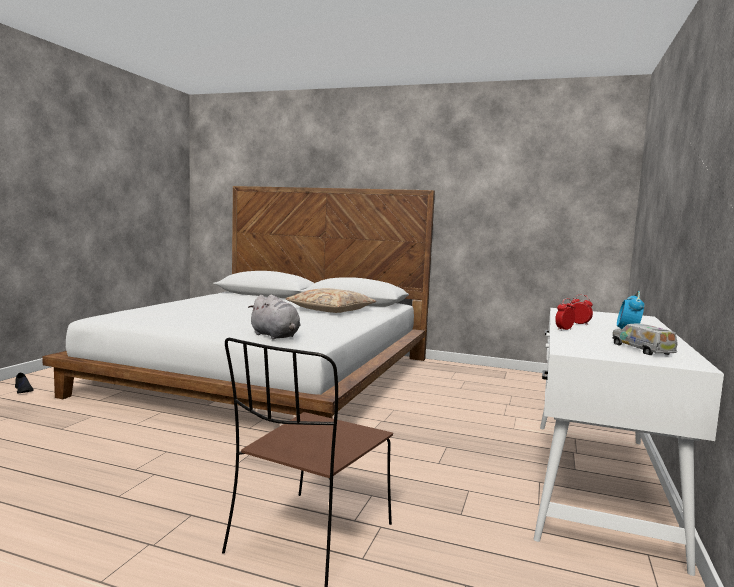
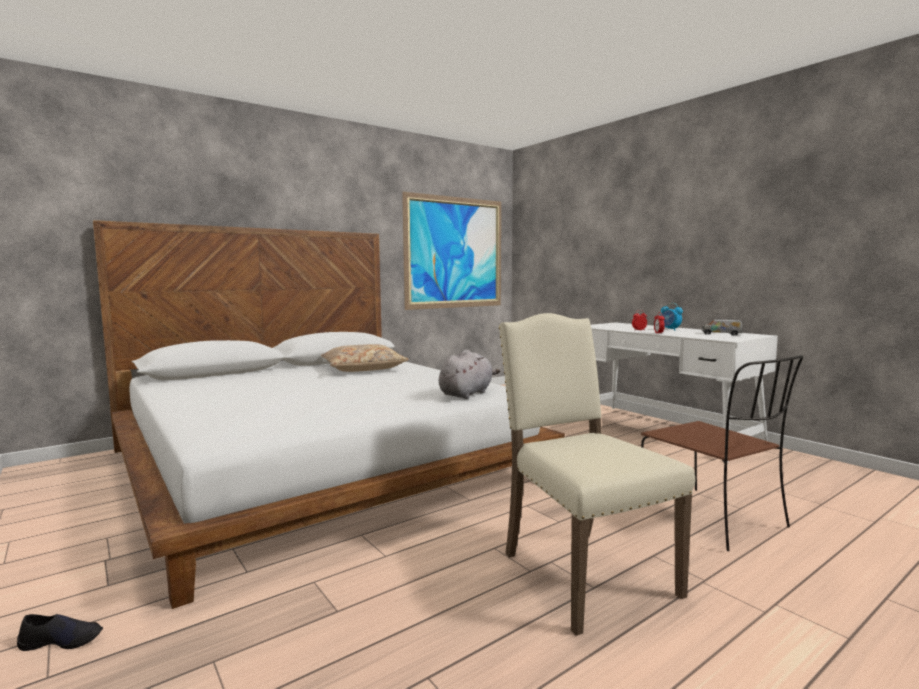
camera: 55 degrees left, 0 degrees up
grey plush toy [248,295,301,340] -> grey plush toy turned 45 degrees counterclockwise [439,350,500,399]
none -> picture [402,192,501,310]
none -> beige chair [499,313,695,636]

